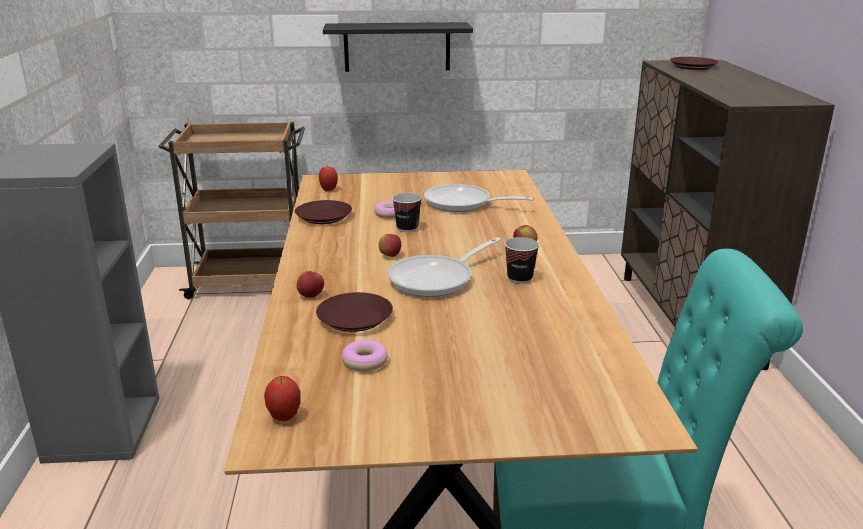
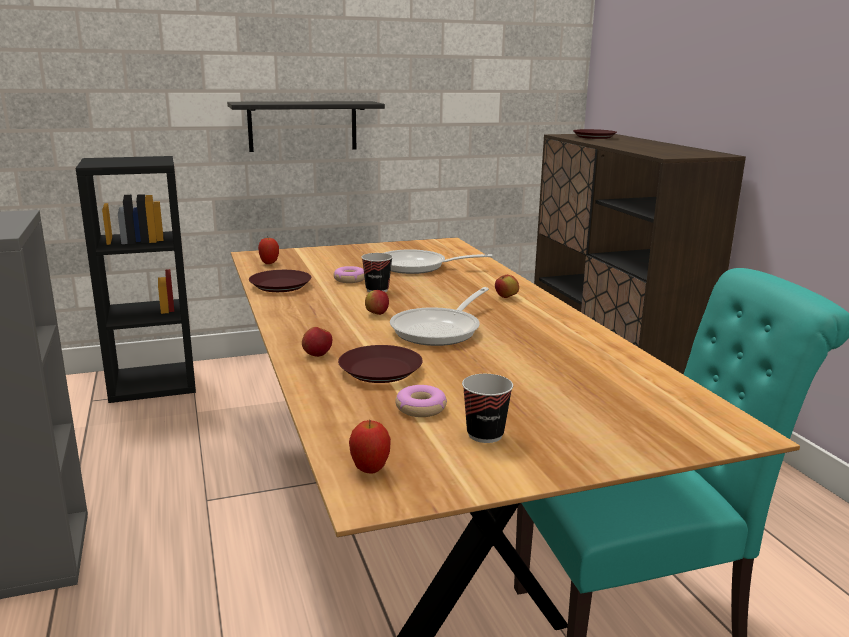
camera: 15 degrees left, 5 degrees down
brown cart [159,122,305,299] -> black bookcase [76,156,196,403]
cup [505,237,539,284] -> cup moved to [462,374,513,443]

